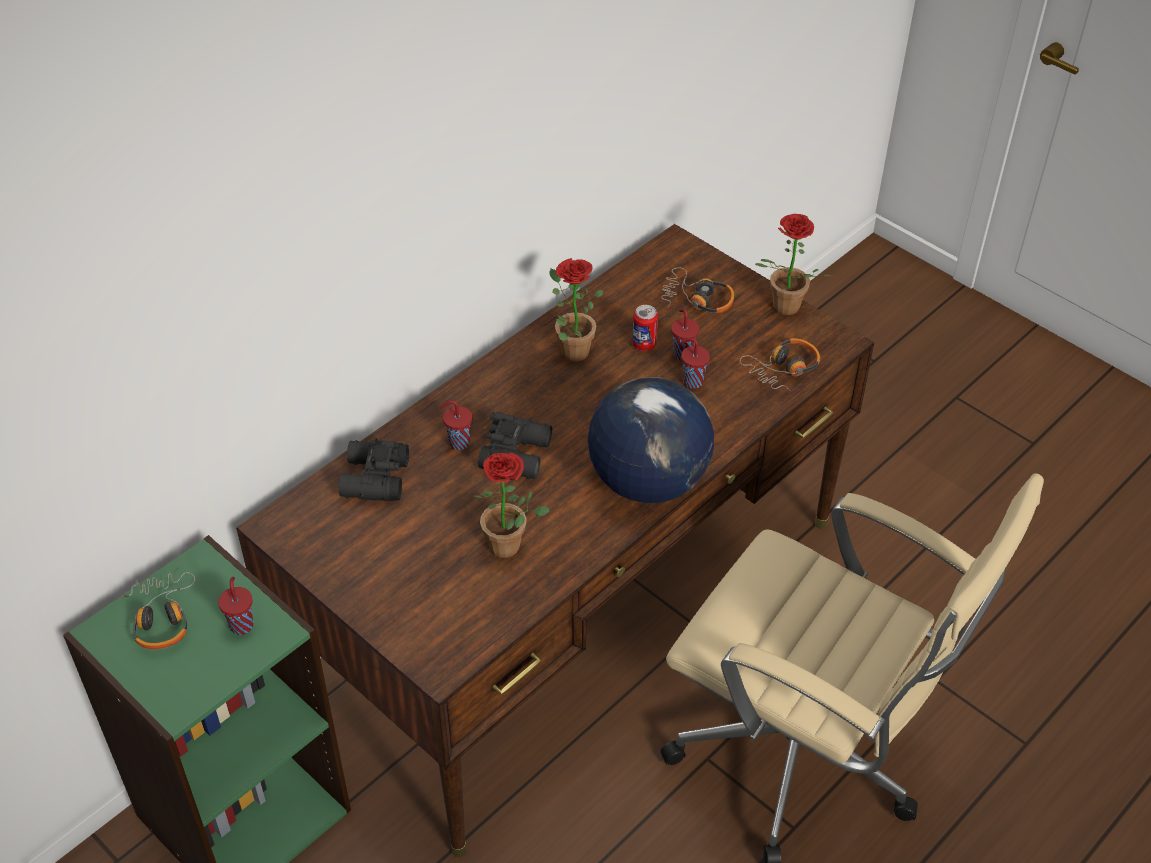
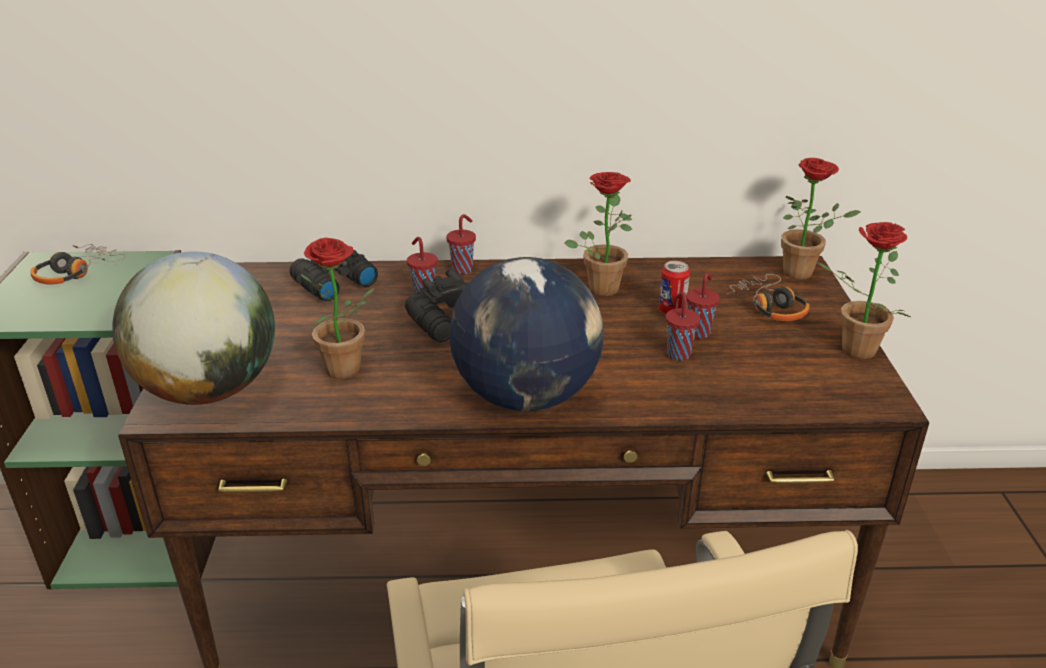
camera: 45 degrees right, 15 degrees down
red cup [218,577,253,635] -> red cup moved to [446,214,476,275]
headphones [740,338,820,391] -> none
none -> globe [112,251,275,405]
none -> potted plant [781,158,861,280]

